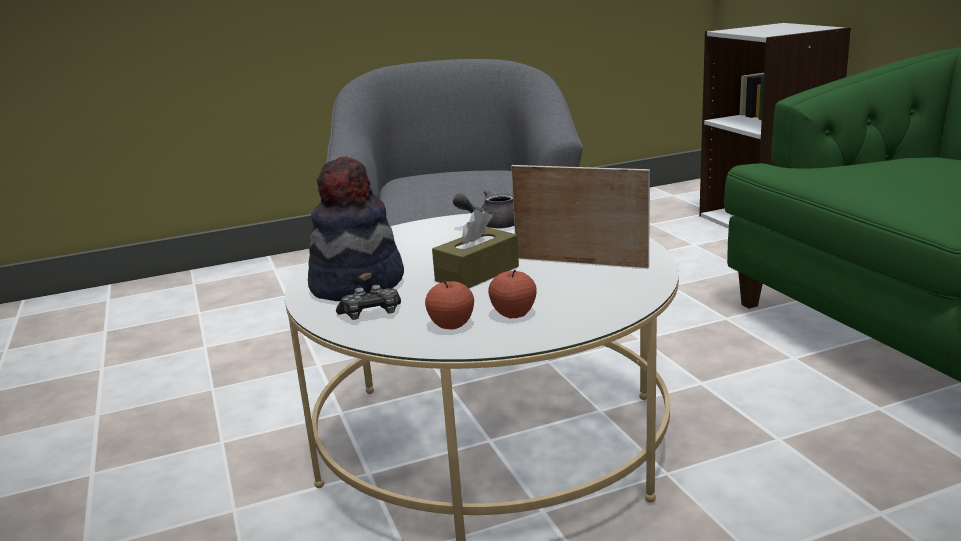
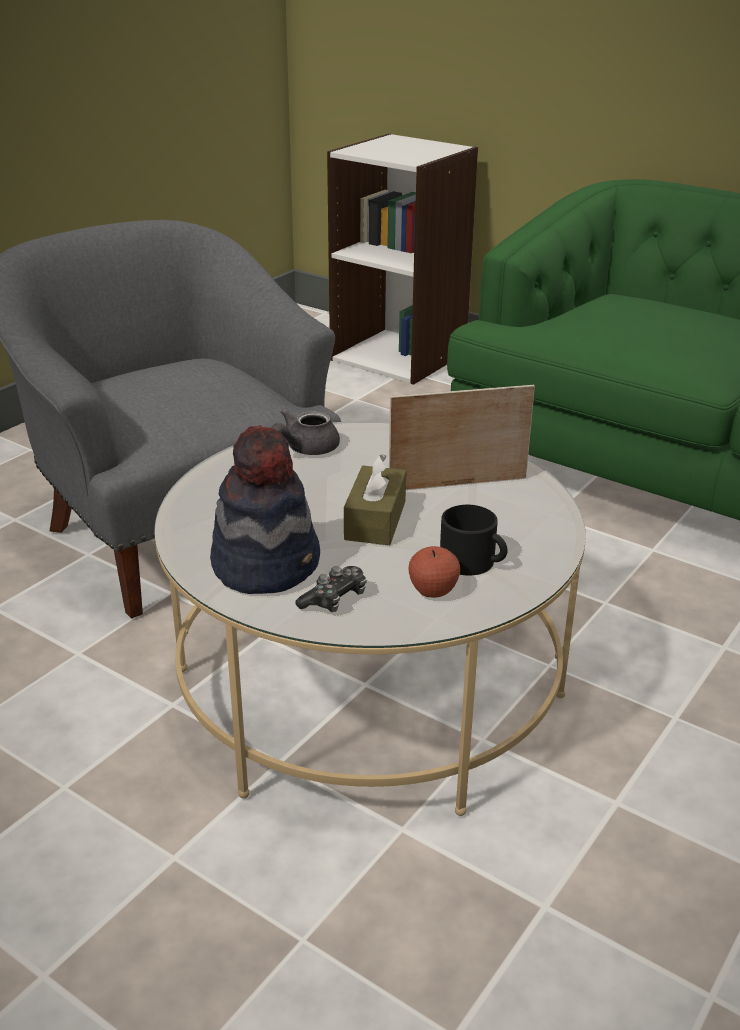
camera: 35 degrees left, 10 degrees up
apple [488,269,537,318] -> black mug [440,505,508,576]

